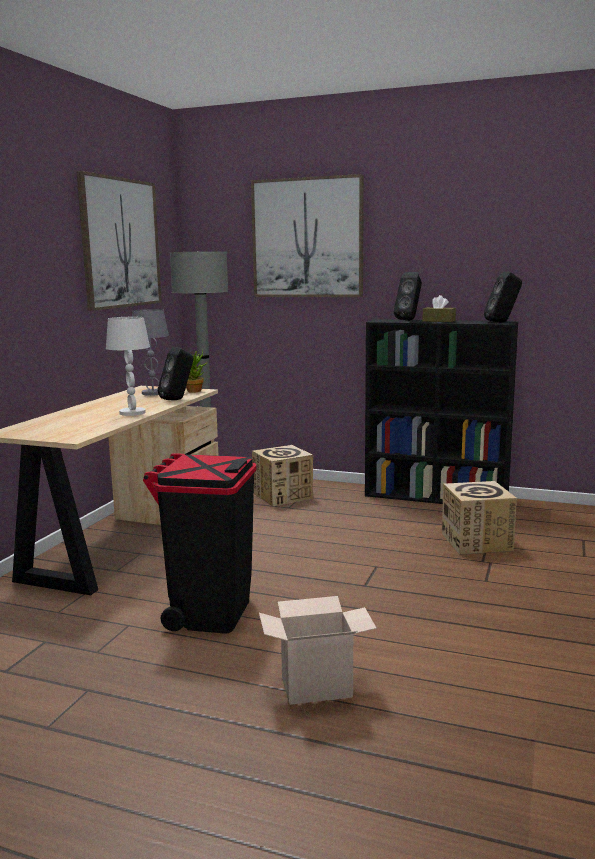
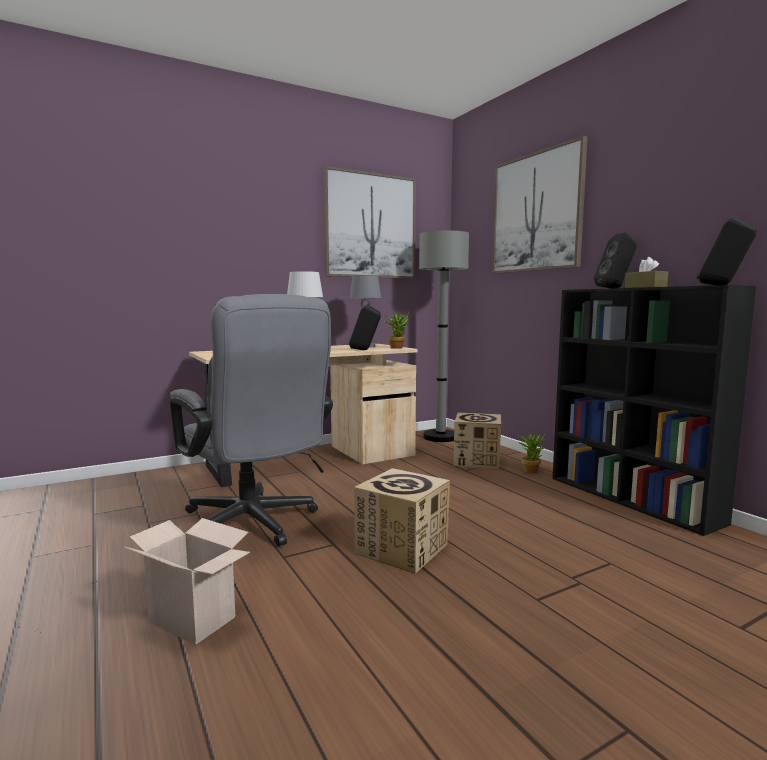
camera: 40 degrees right, 5 degrees down
black trash can [143,453,256,634] -> grey office chair [170,294,333,546]
cardboard box [442,481,517,555] -> cardboard box moved to [354,468,450,574]
none -> potted plant [517,434,545,473]

